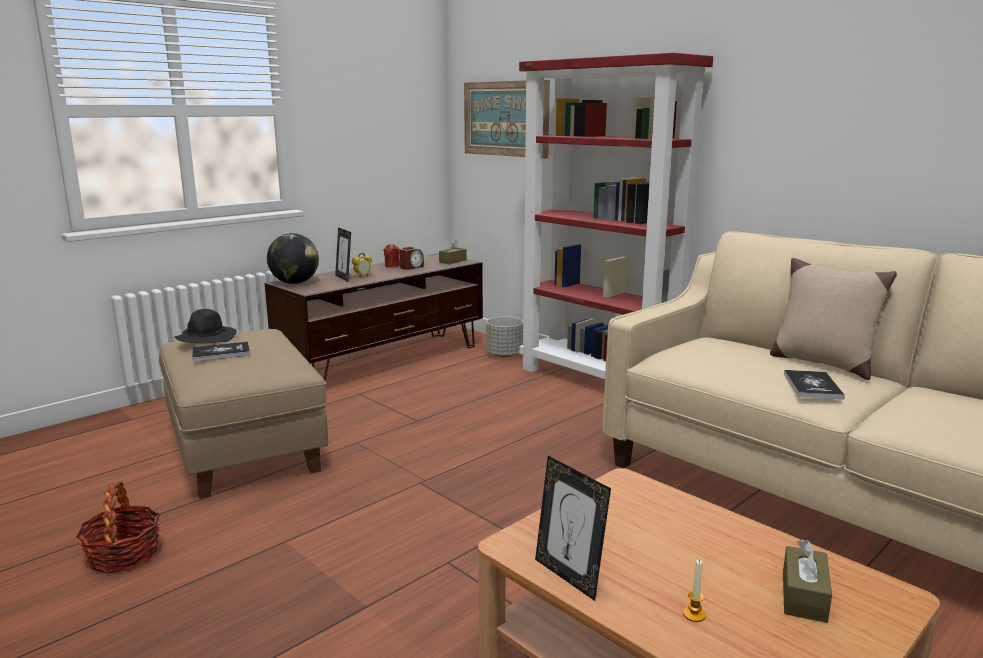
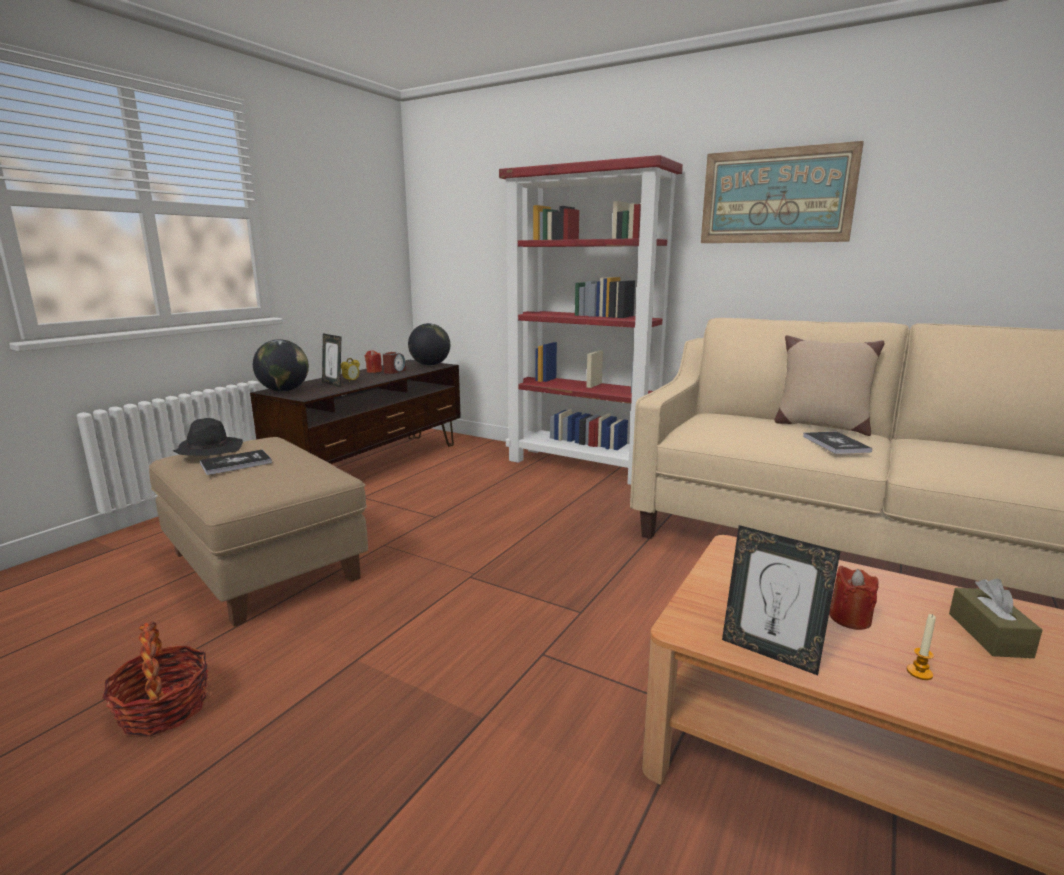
camera: 15 degrees left, 0 degrees up
brown tissue box [439,239,467,264] -> globe [408,323,450,366]
picture [464,80,550,158] -> picture moved to [701,141,864,243]
grey planter [486,317,523,357] -> none
none -> red candle [829,565,879,630]

